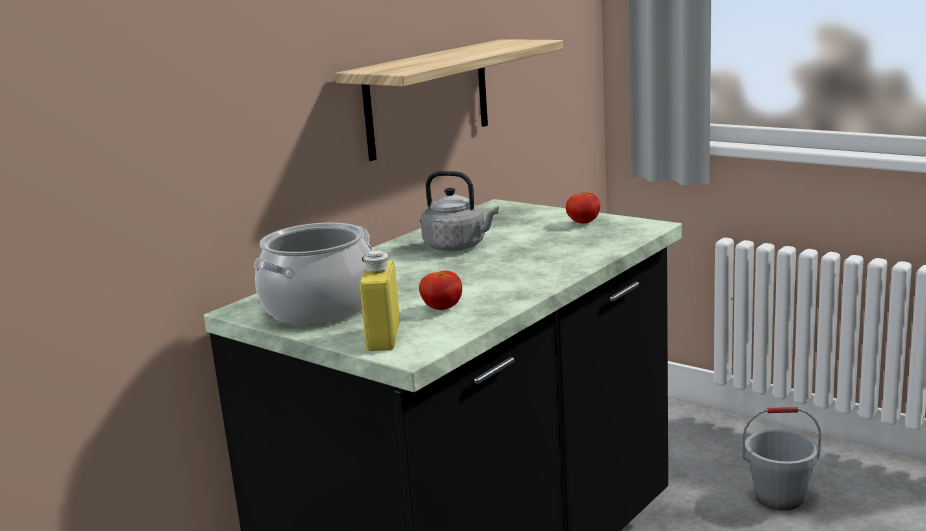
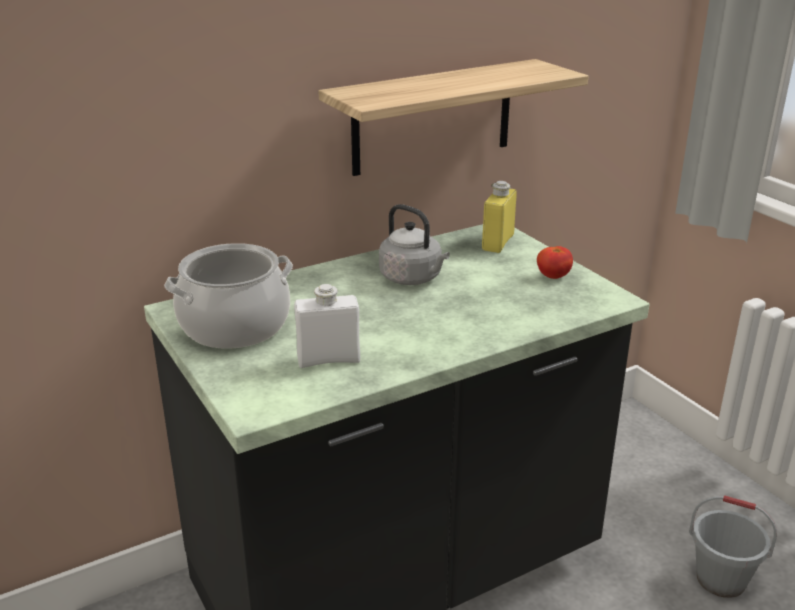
camera: 20 degrees right, 10 degrees up
yellow bottle [360,250,400,351] -> yellow bottle moved to [482,181,517,253]
tomato [419,270,462,310] -> white bottle [294,284,360,368]

